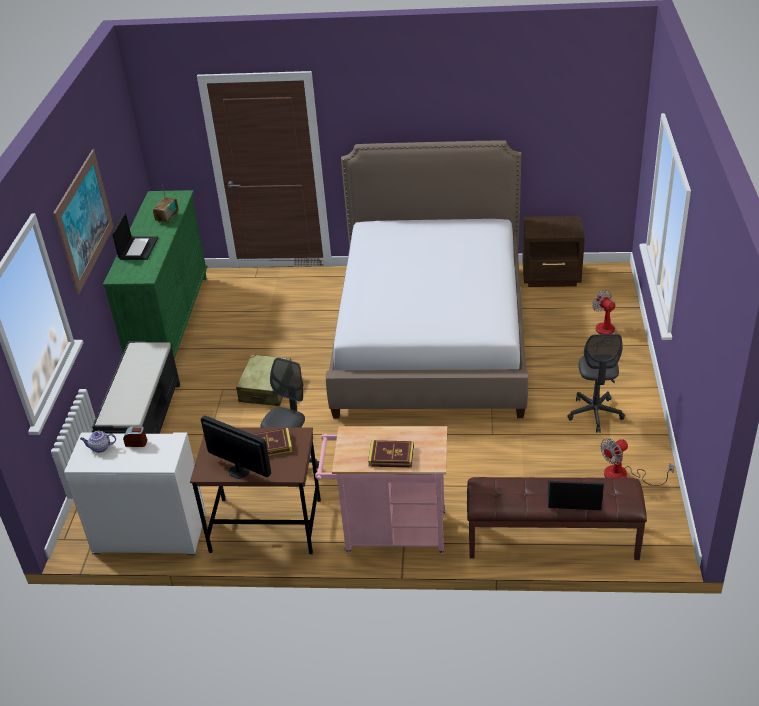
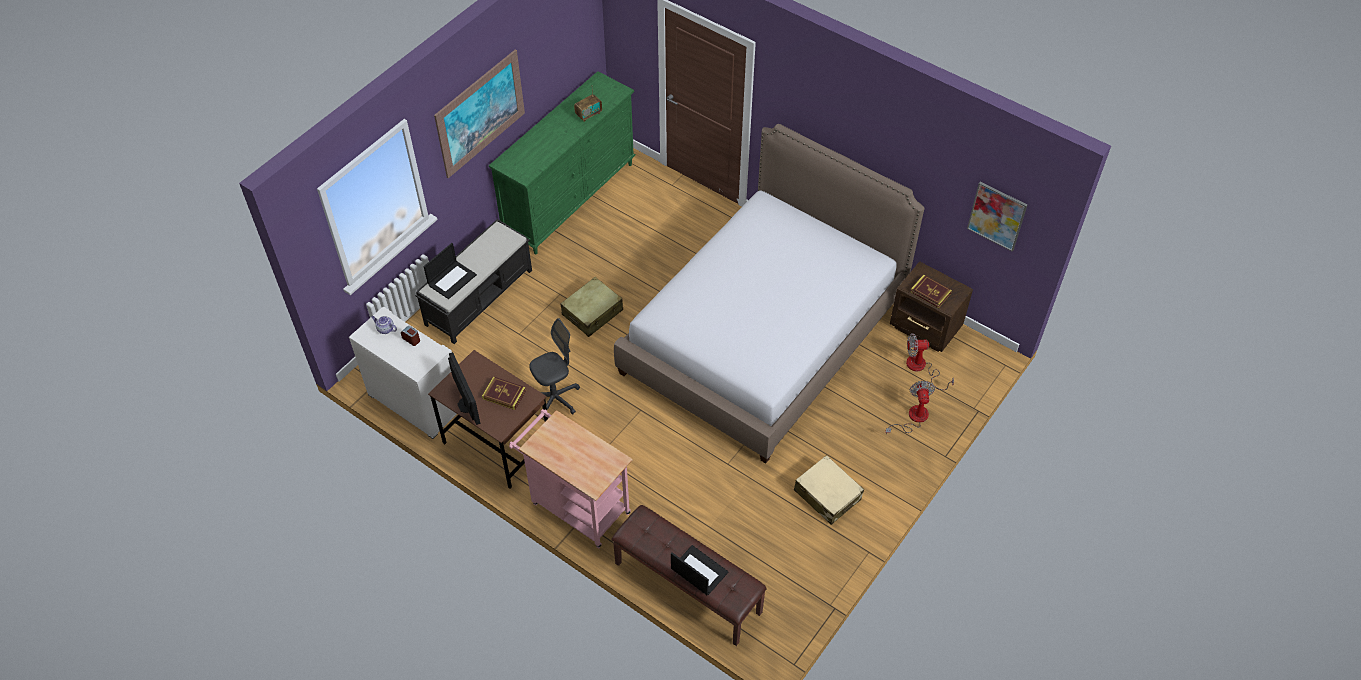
camera: 30 degrees right, 15 degrees up
laptop [112,213,158,260] -> laptop moved to [423,243,477,299]
book [368,440,414,468] -> book moved to [910,274,952,308]
grey office chair [567,334,625,433] -> beige suitcase [794,455,864,525]
fan [600,438,674,486] -> fan moved to [906,333,954,390]
none -> picture [967,182,1027,252]

